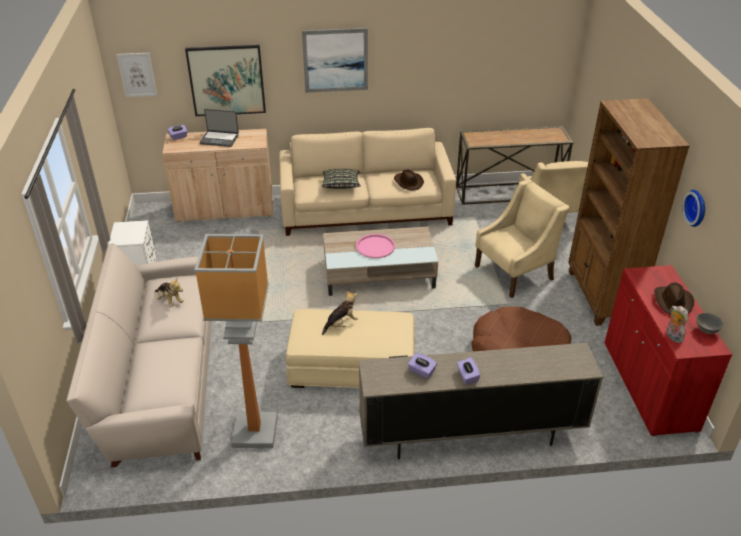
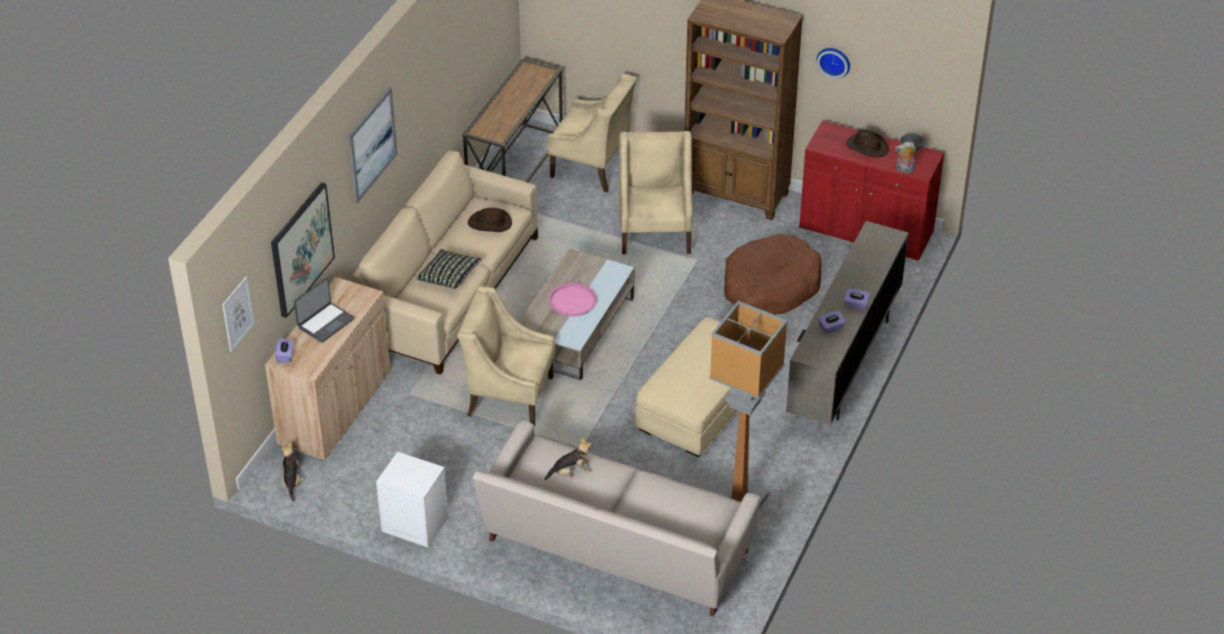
camera: 60 degrees left, 5 degrees up
plush toy [322,291,358,335] -> plush toy moved to [281,442,304,502]
none -> beige armchair [457,286,555,427]

